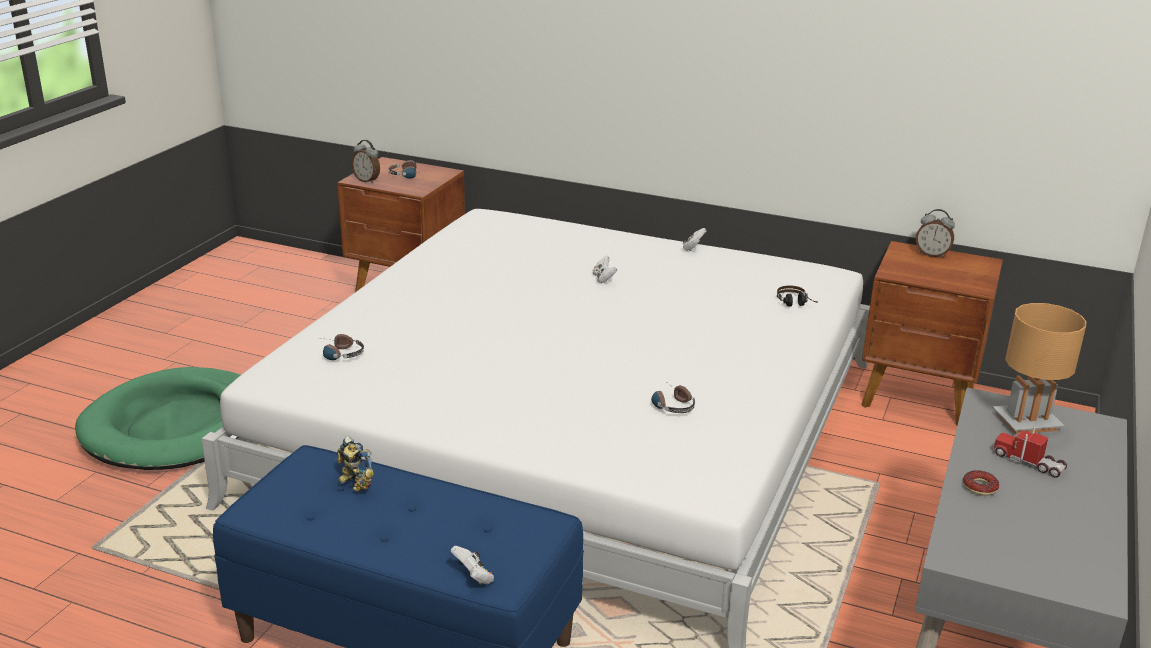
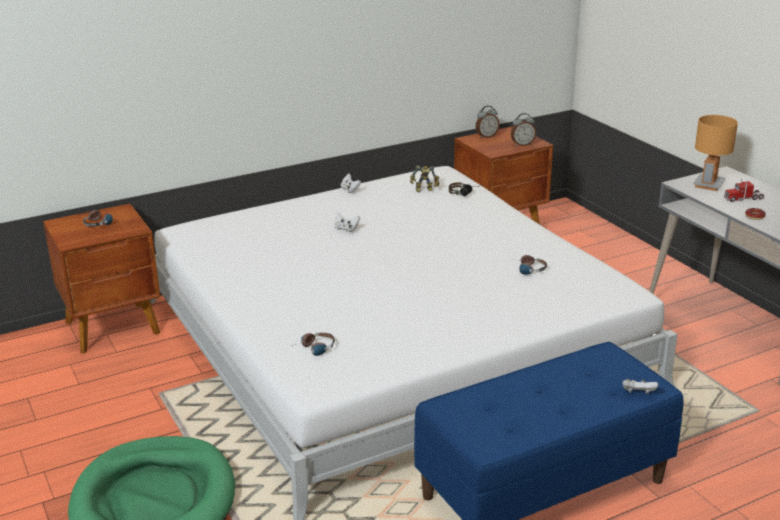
camera: 50 degrees left, 0 degrees up
toy robot [337,436,374,492] -> toy robot moved to [410,166,439,192]
alarm clock [351,140,380,184] -> alarm clock moved to [511,113,536,146]

